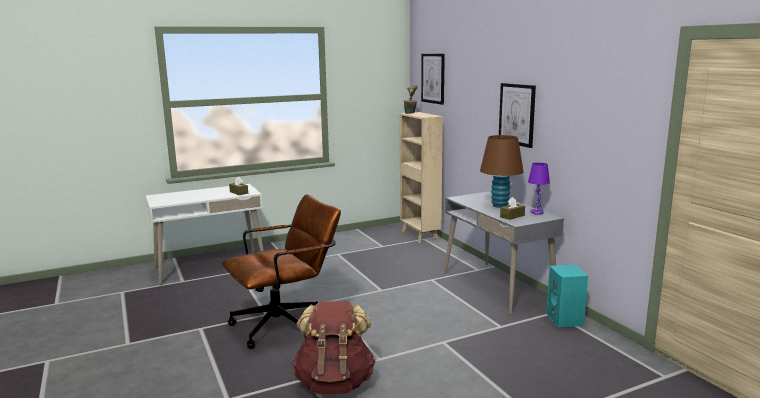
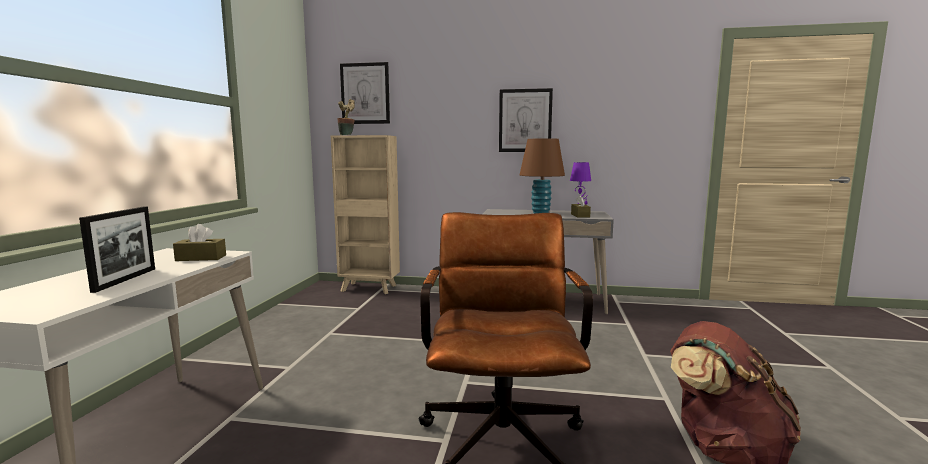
camera: 55 degrees left, 5 degrees down
turquoise speaker [546,265,588,327] -> none
none -> picture frame [79,207,155,293]

